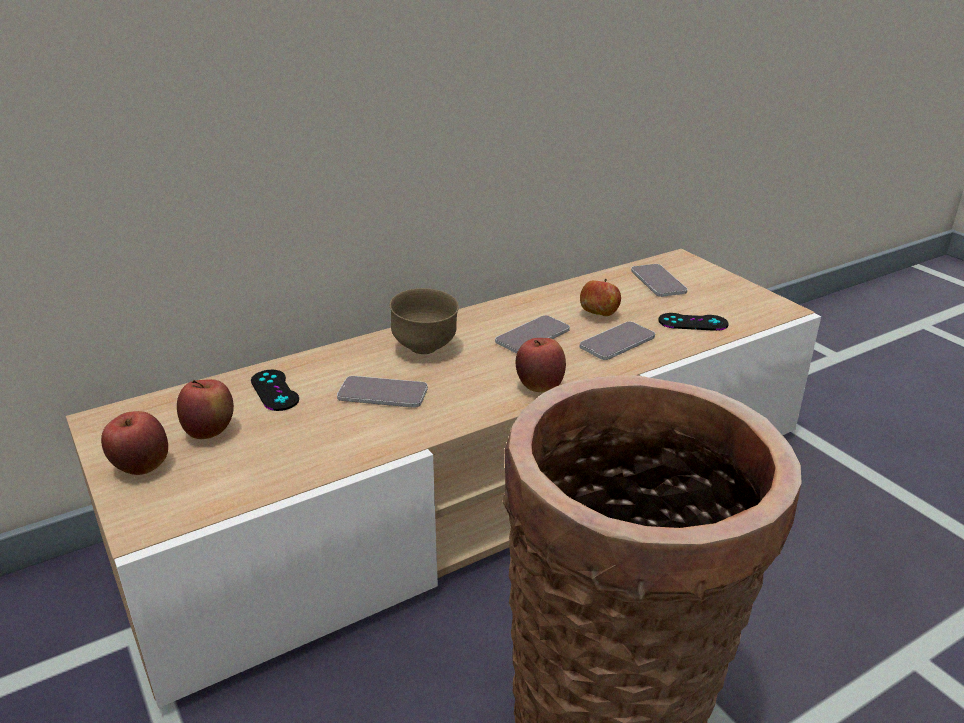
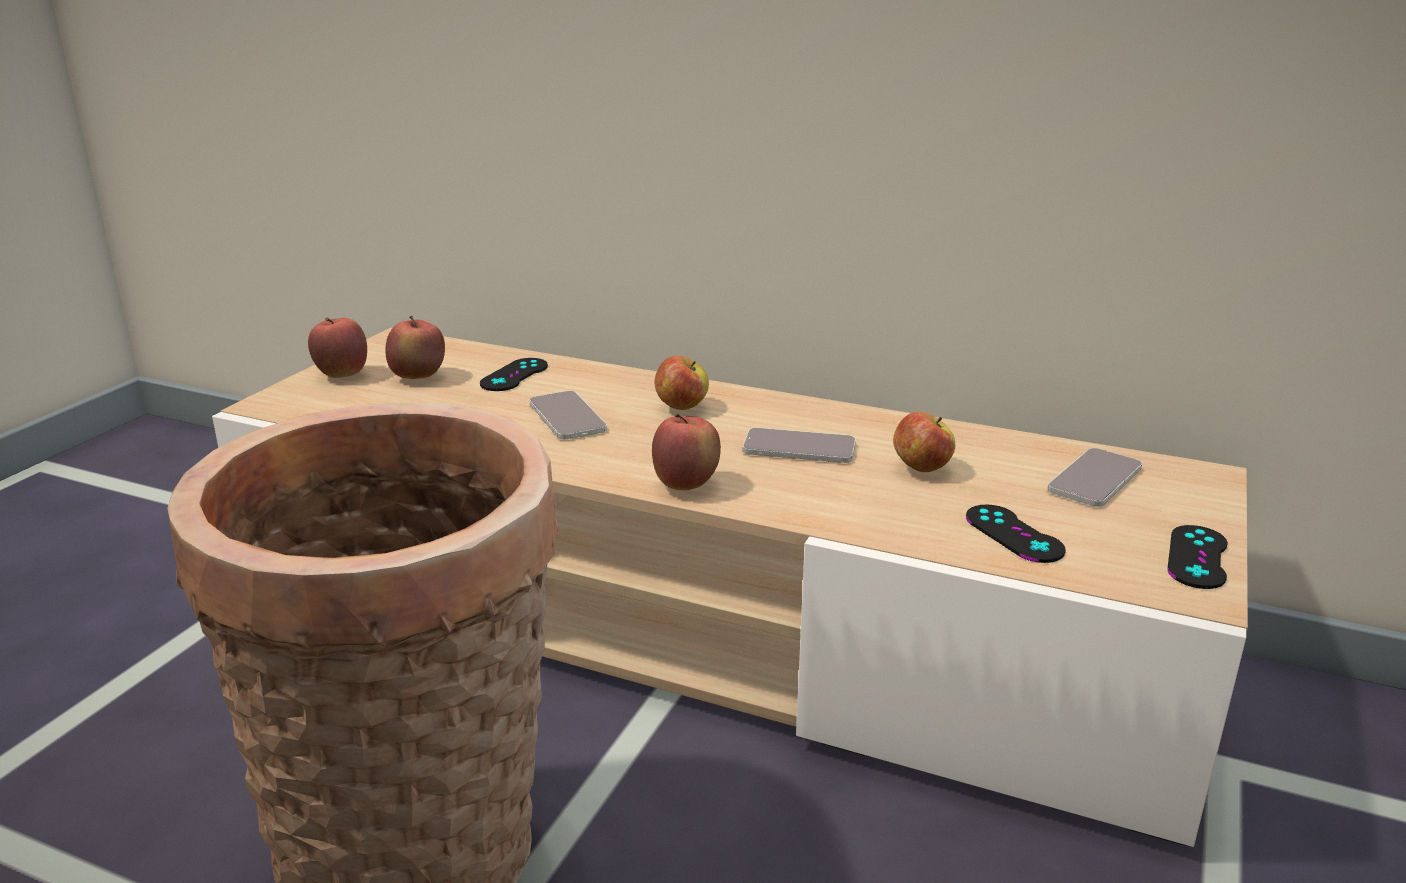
camera: 55 degrees right, 5 degrees down
brown bowl [390,288,459,354] -> apple [655,356,709,410]
phone [580,321,655,360] -> none
none -> black game controller [1167,525,1228,589]

